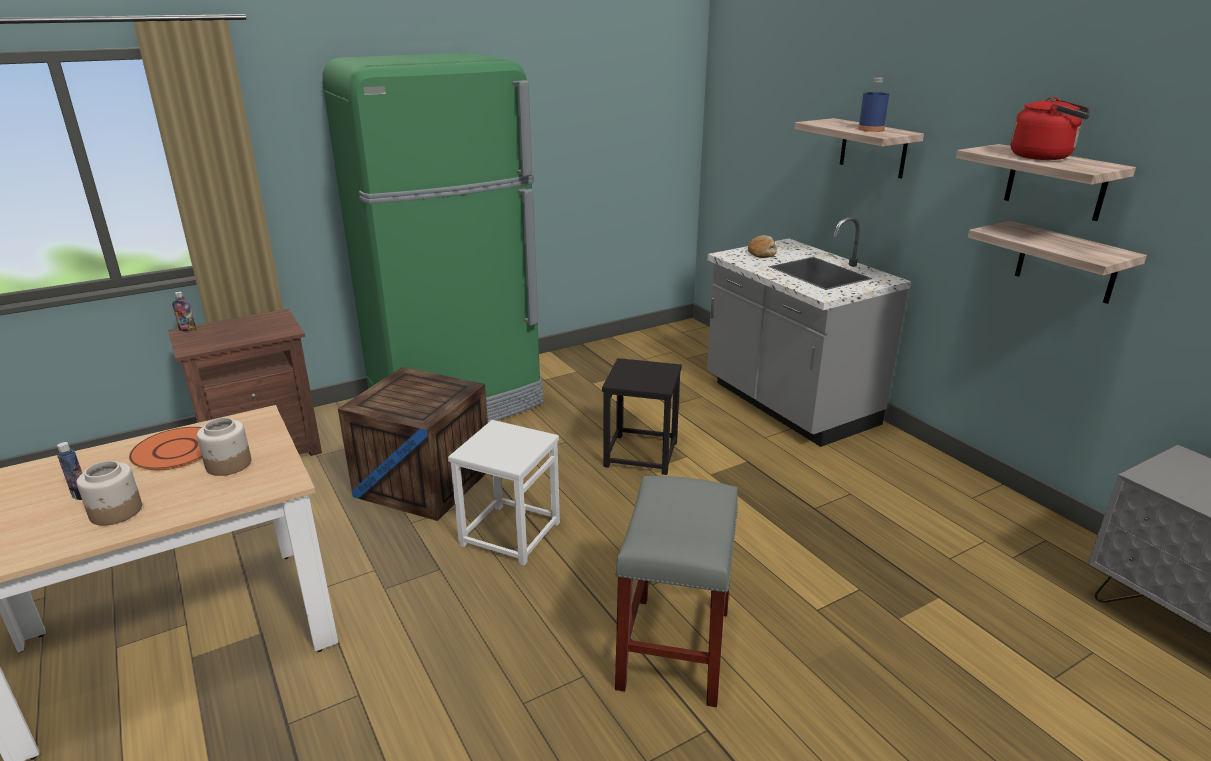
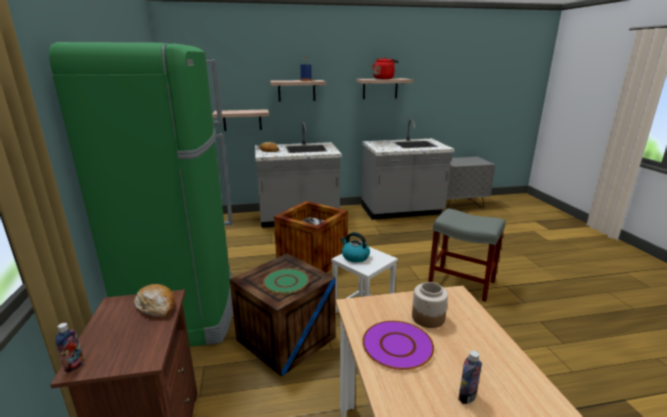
camera: 70 degrees left, 5 degrees down
jar [77,461,142,526] -> none
orange plate [129,427,203,470] -> purple plate [362,321,434,370]
black stool [602,358,682,475] -> crate [274,201,348,273]
shelf [968,221,1147,304] -> shelf moved to [212,109,269,131]
none -> bread [134,284,175,317]
none -> green plate [263,269,309,294]
none -> kettle [341,232,370,262]
none -> grey counter [362,119,454,220]

